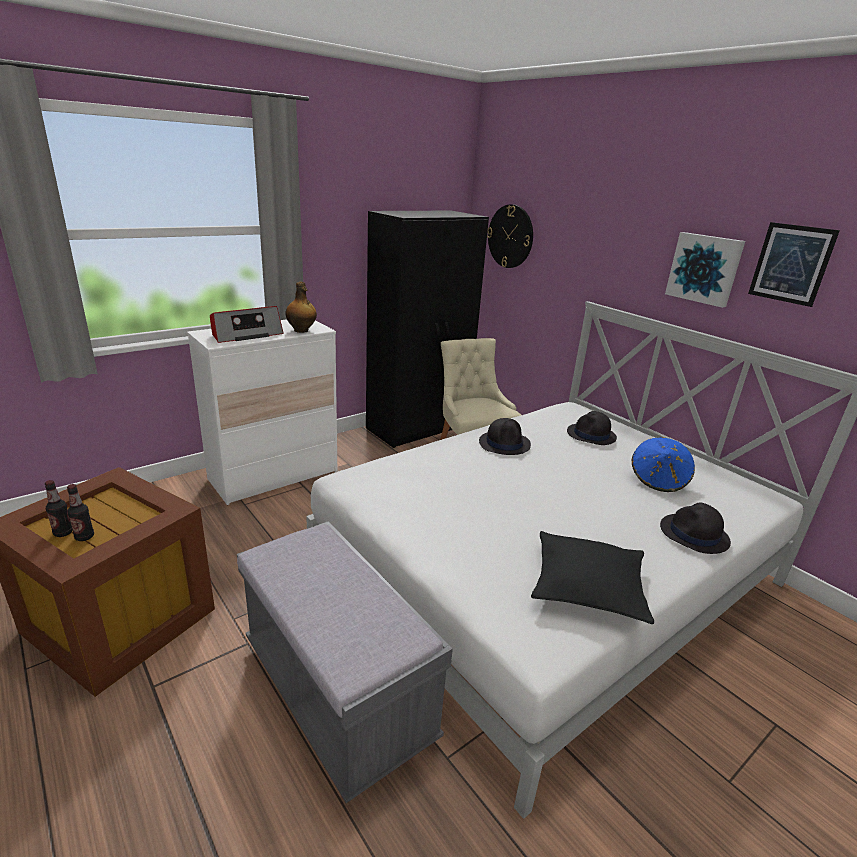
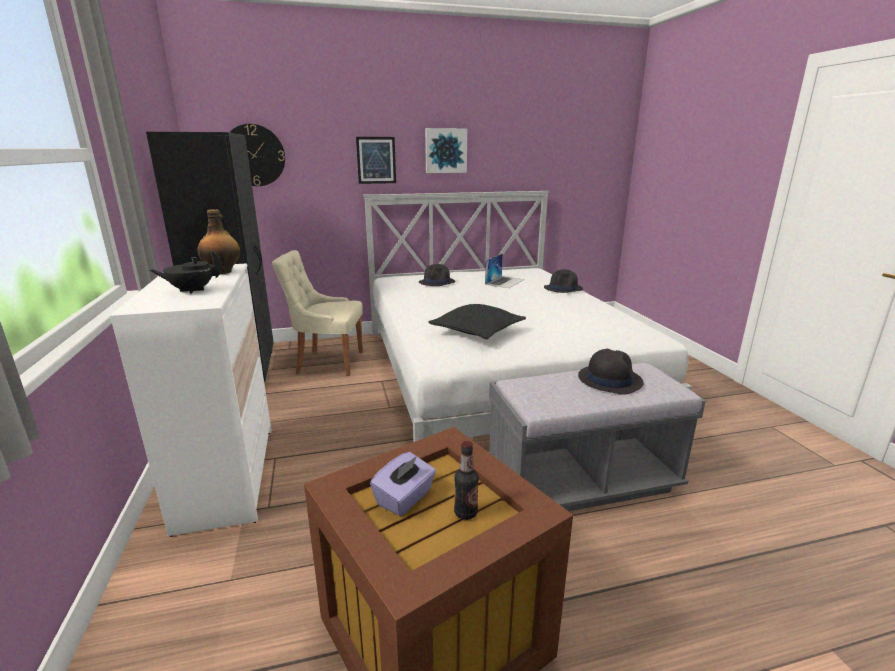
camera: 65 degrees left, 5 degrees down
bottle [45,480,73,537] -> none
radio [210,306,284,343] -> black teapot [150,251,222,294]
black hat [479,418,531,455] -> black hat moved to [578,349,644,395]
black pillow [531,531,654,624] -> black pillow moved to [428,304,526,339]
blue hat [631,437,695,492] -> laptop [485,254,525,288]
picture [748,222,840,307] -> picture moved to [356,137,396,184]
none -> purple tissue box [370,452,436,516]

